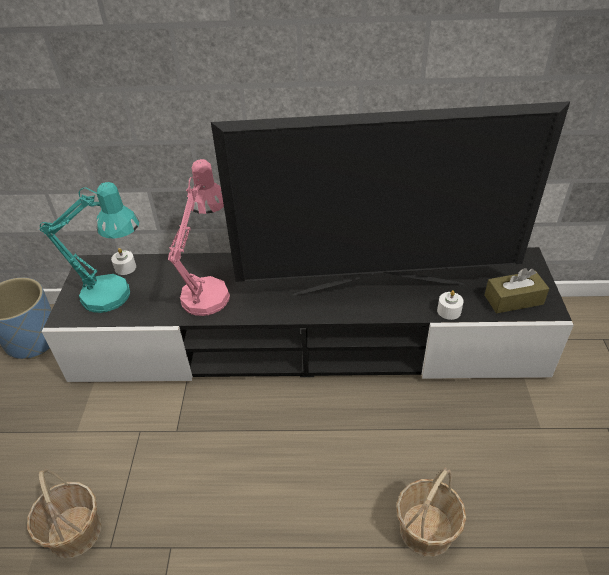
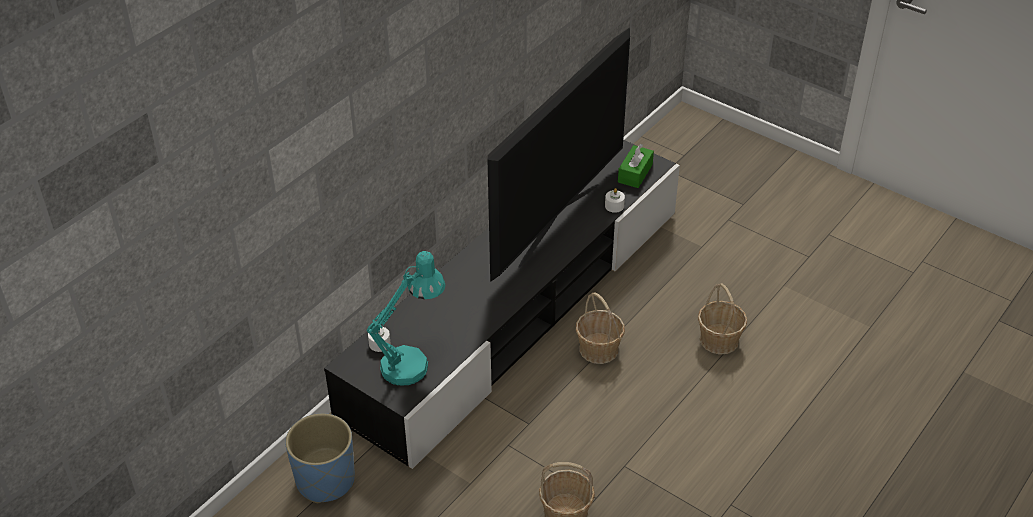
camera: 55 degrees left, 0 degrees up
pink table lamp [168,159,230,316] -> none
brown tissue box [485,268,549,313] -> green tissue box [618,144,654,188]
none -> basket [576,292,625,364]

